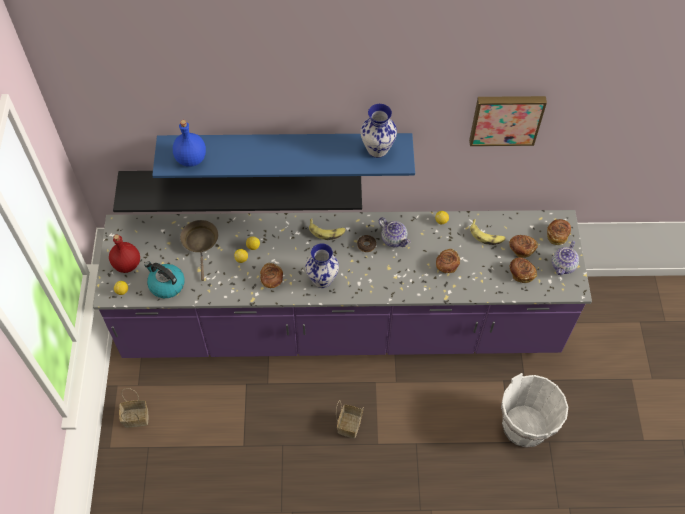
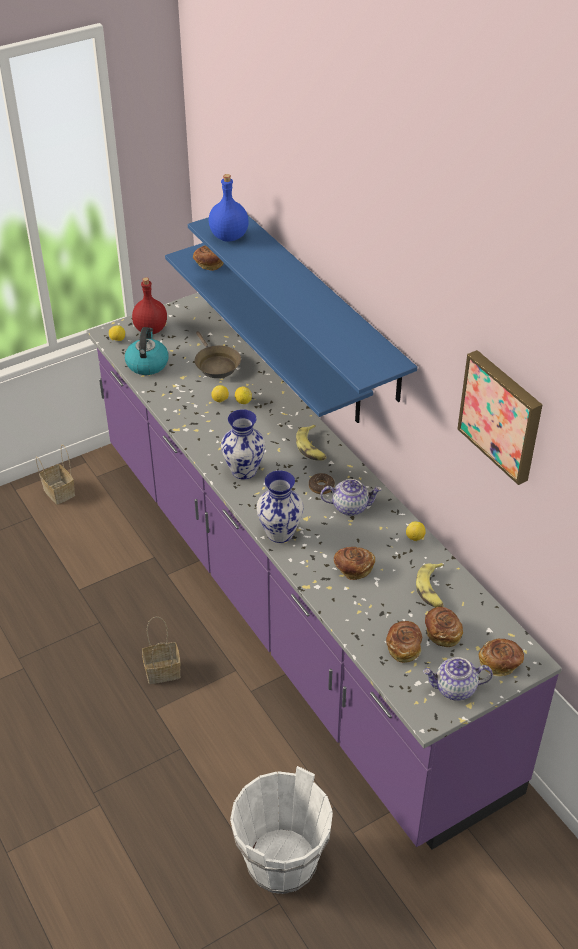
camera: 60 degrees right, 15 degrees down
black shelf [113,171,362,212] -> blue shelf [165,243,373,423]
brown frying pan [180,220,218,281] -> brown frying pan turned 105 degrees clockwise [195,331,241,378]
bread [260,263,283,288] -> bread moved to [193,245,224,271]
vase [360,104,397,158] -> vase moved to [256,470,304,543]
teapot [379,217,411,247] -> teapot turned 105 degrees counterclockwise [320,479,382,516]

